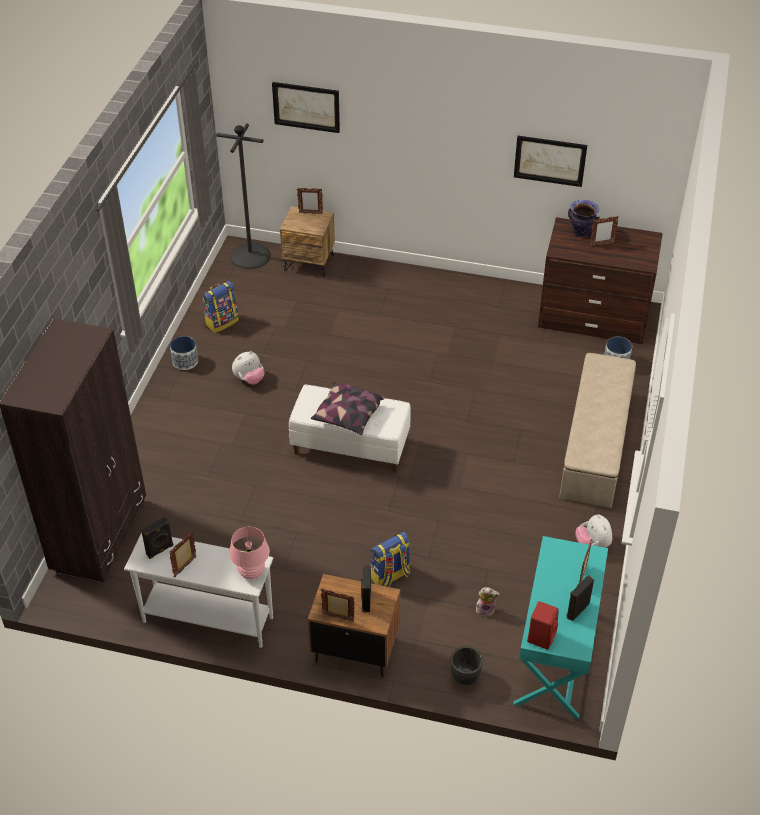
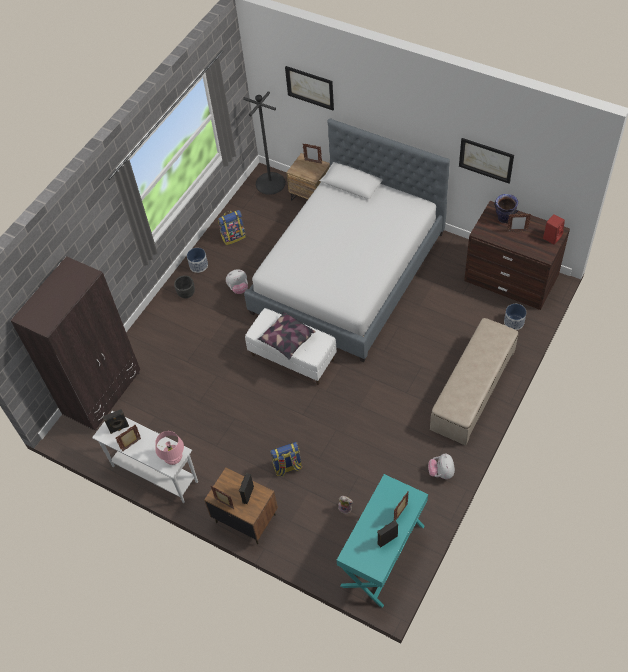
camera: 20 degrees right, 10 degrees up
black planter [450,646,483,685] -> black planter moved to [174,276,195,298]
red speaker [527,601,559,650] -> red speaker moved to [543,214,565,244]
none -> bed [244,119,450,362]

